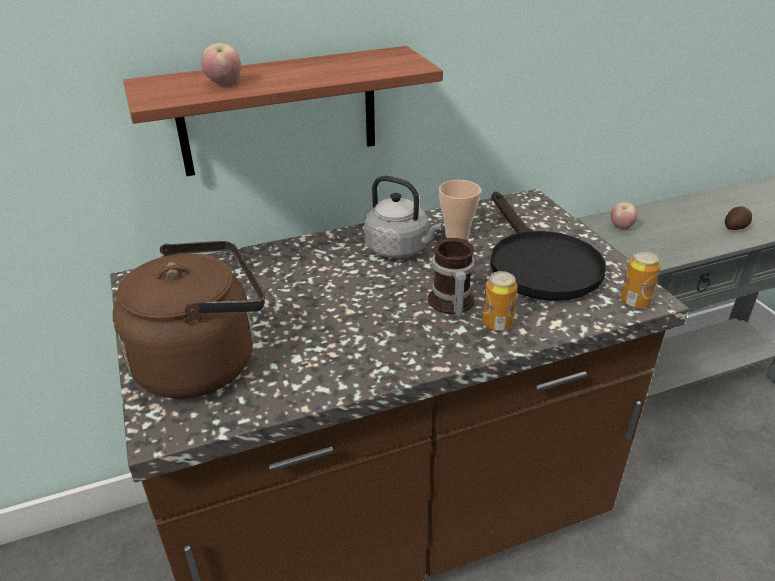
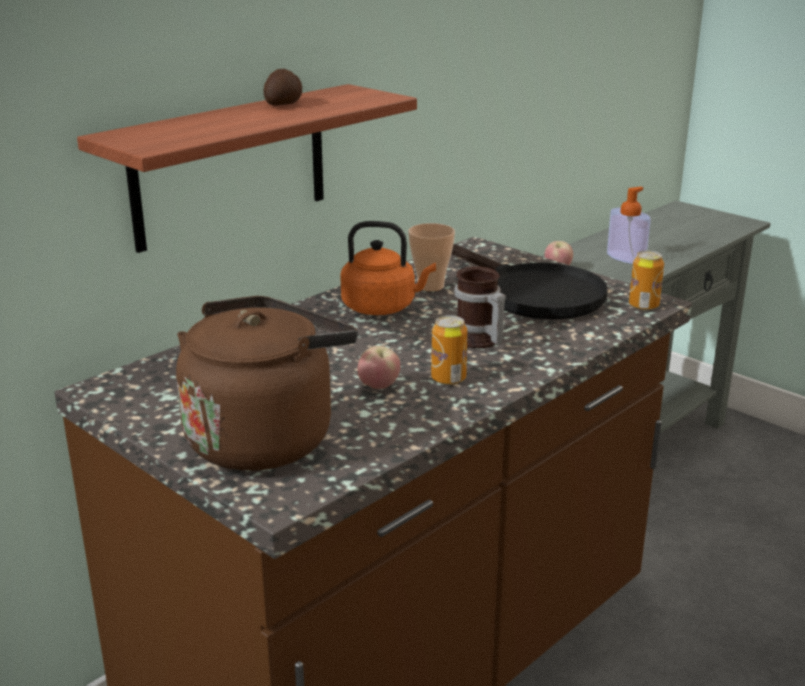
camera: 25 degrees left, 10 degrees down
apple [201,43,241,85] -> apple moved to [357,346,401,389]
grey kettle [364,176,442,259] -> orange kettle [340,221,436,315]
can [482,271,518,331] -> can moved to [431,315,467,385]
potato [725,206,752,230] -> potato moved to [263,69,302,106]
none -> soap dispenser [607,187,651,264]

